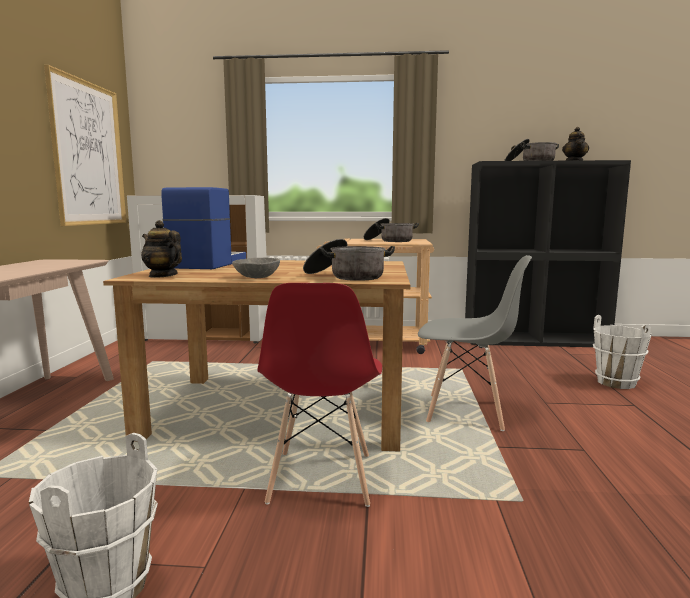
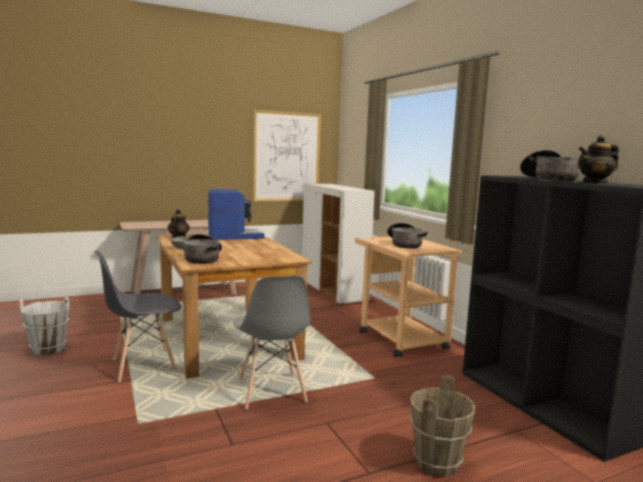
camera: 60 degrees right, 0 degrees up
red chair [257,283,382,507] -> grey chair [94,250,182,382]
white bucket [593,315,652,389] -> brown bucket [410,375,475,477]

